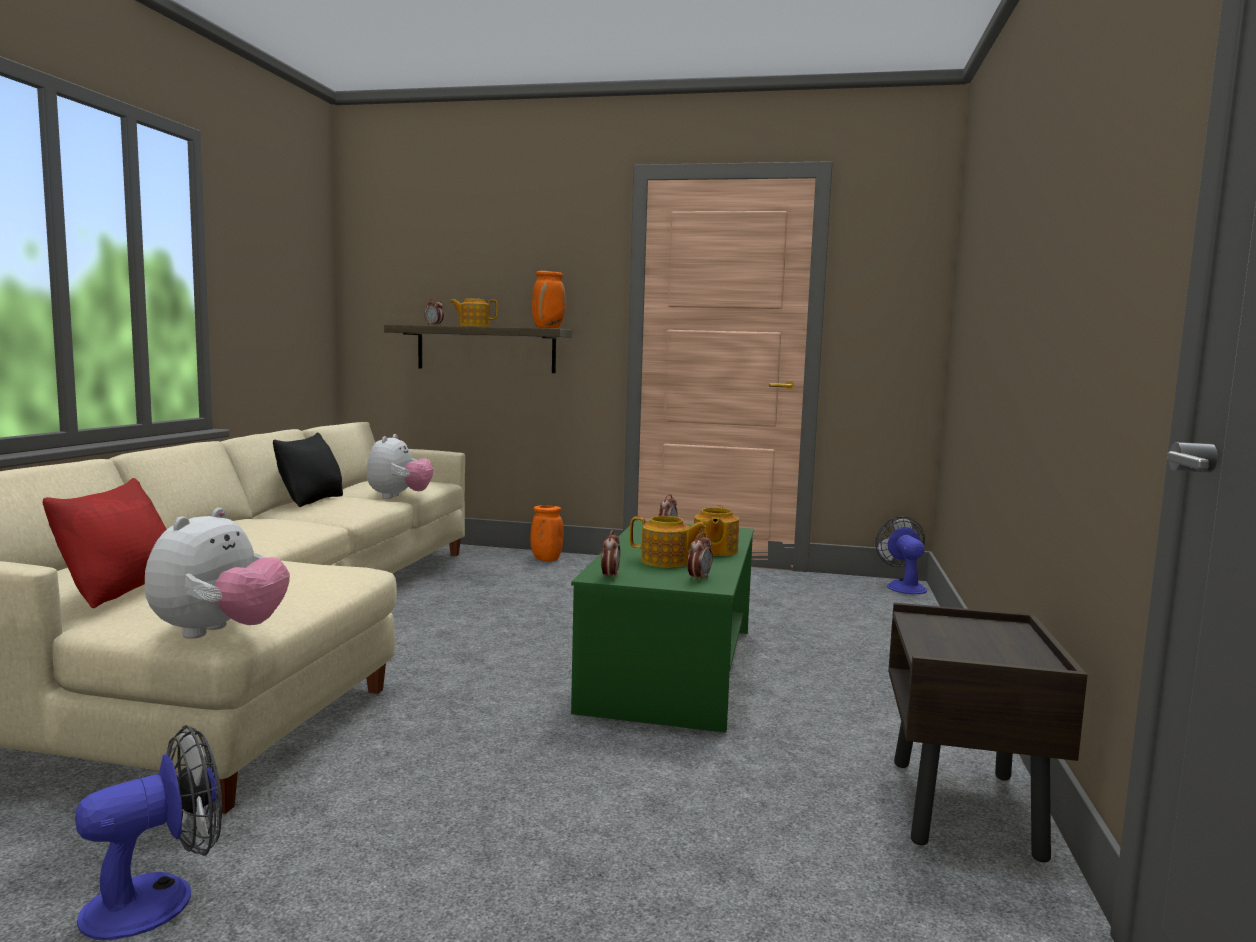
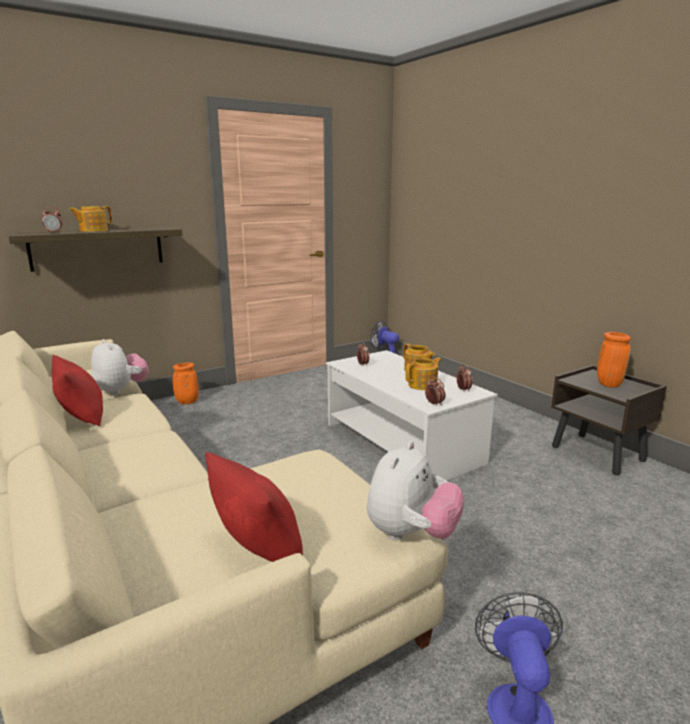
camera: 45 degrees left, 10 degrees up
plush toy [145,508,290,639] -> plush toy turned 60 degrees clockwise [367,441,465,540]
black pillow [273,433,343,507] -> red pillow [51,355,103,426]
orange vase [532,271,566,328] -> orange vase moved to [597,332,631,388]
green coffee table [571,520,754,733] -> white coffee table [326,350,498,480]

